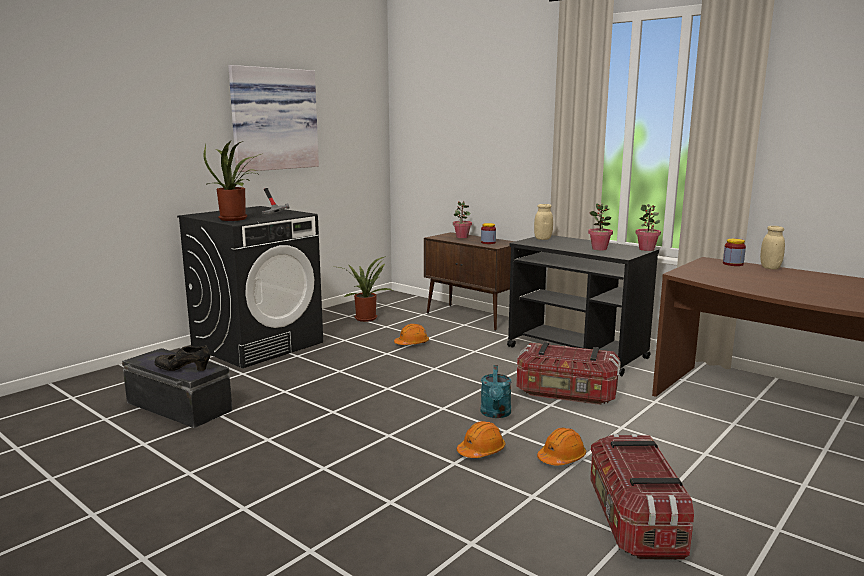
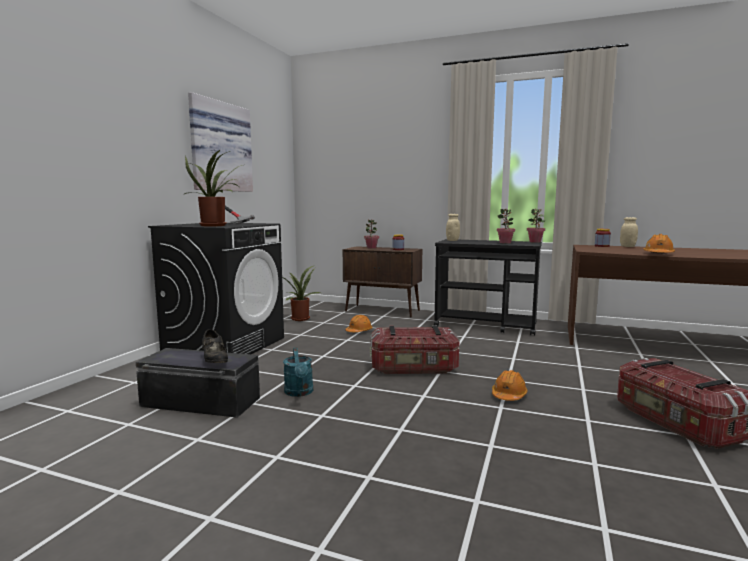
camera: 20 degrees left, 5 degrees down
black shoe [154,345,210,371] -> black shoe turned 105 degrees counterclockwise [202,329,228,363]
turquoise watering can [481,365,511,418] -> turquoise watering can moved to [283,347,313,397]
storage box [517,342,621,405] -> storage box moved to [370,325,460,374]
orange hard hat [537,428,586,465] -> orange hard hat moved to [644,234,675,254]

